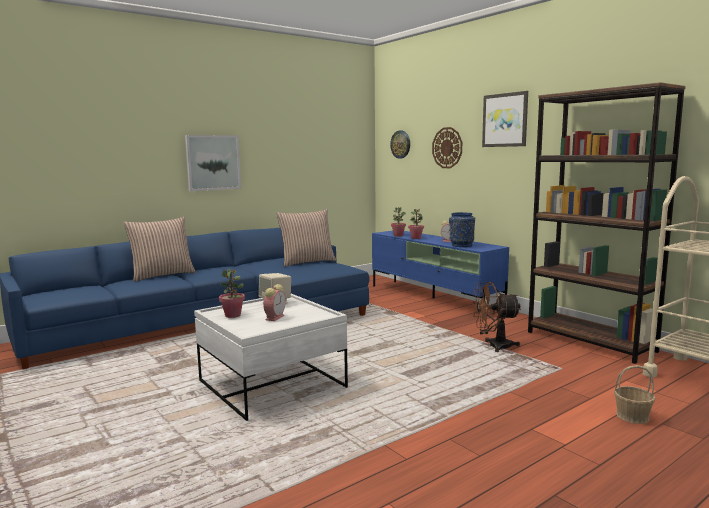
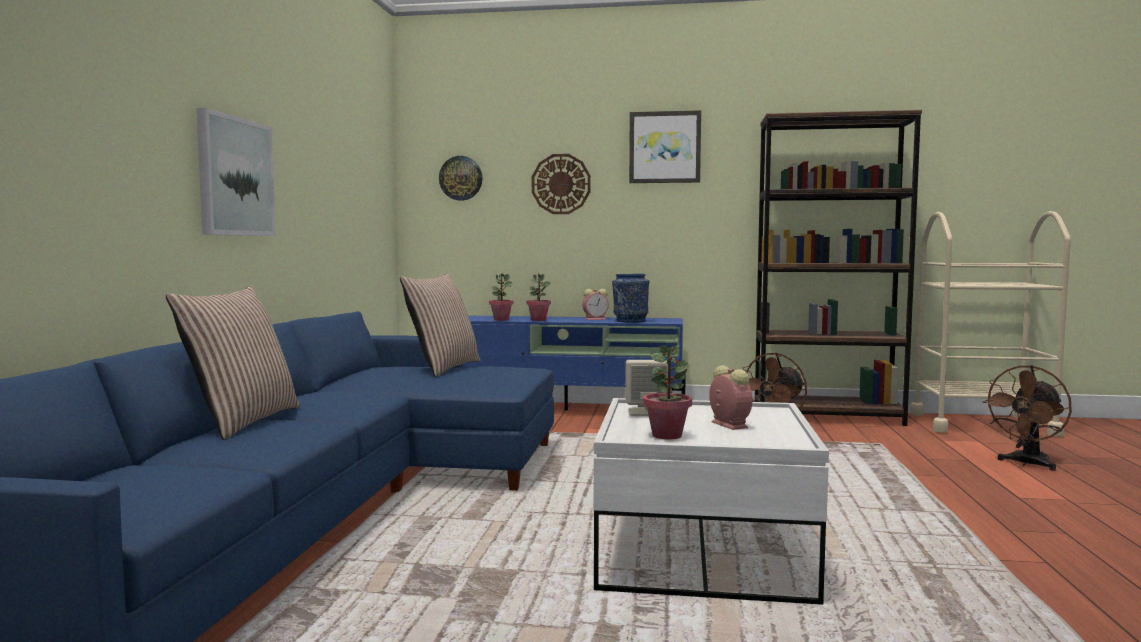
camera: 45 degrees left, 5 degrees down
basket [614,365,656,424] -> brown fan [982,365,1072,471]

